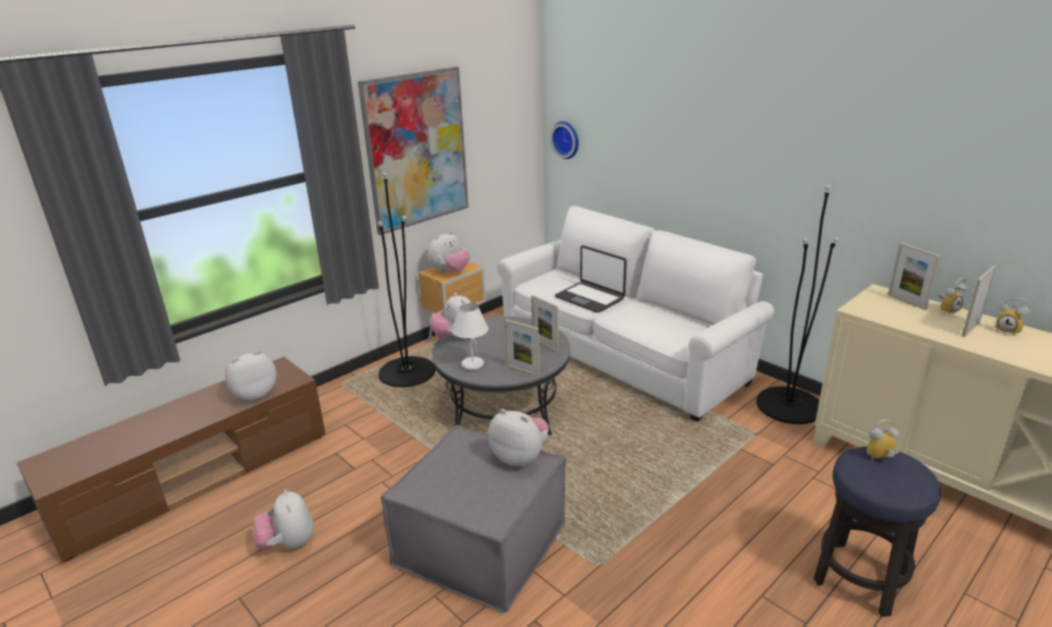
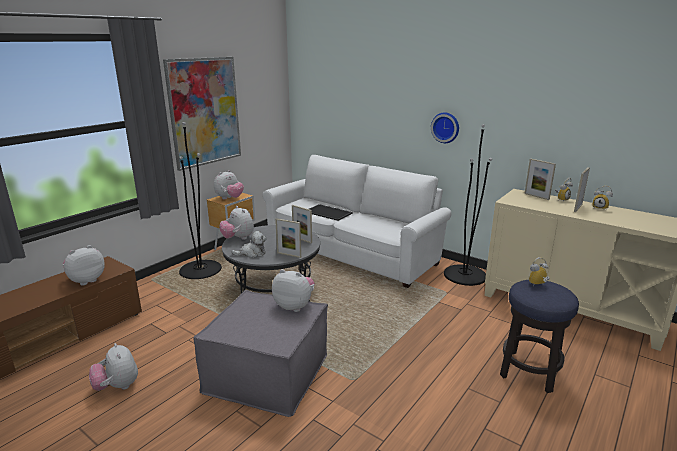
camera: 10 degrees left, 5 degrees down
white table lamp [452,303,489,370] -> plush toy [231,231,267,258]
wall clock [550,121,579,159] -> wall clock moved to [431,112,459,143]
laptop [555,245,627,313] -> tray [309,204,352,221]

